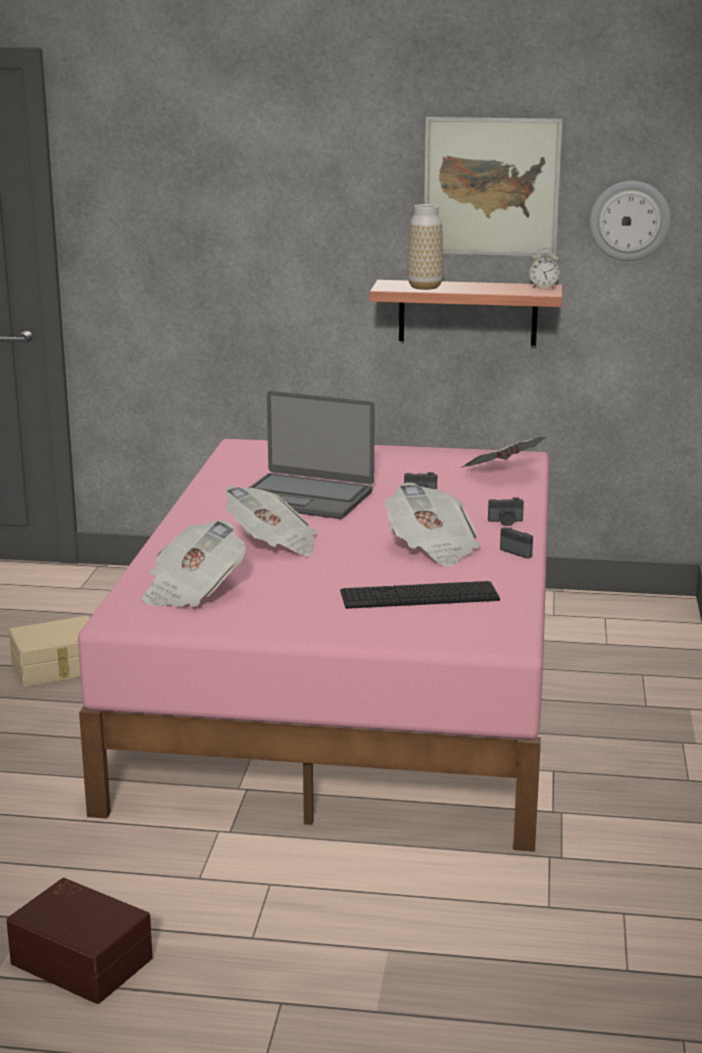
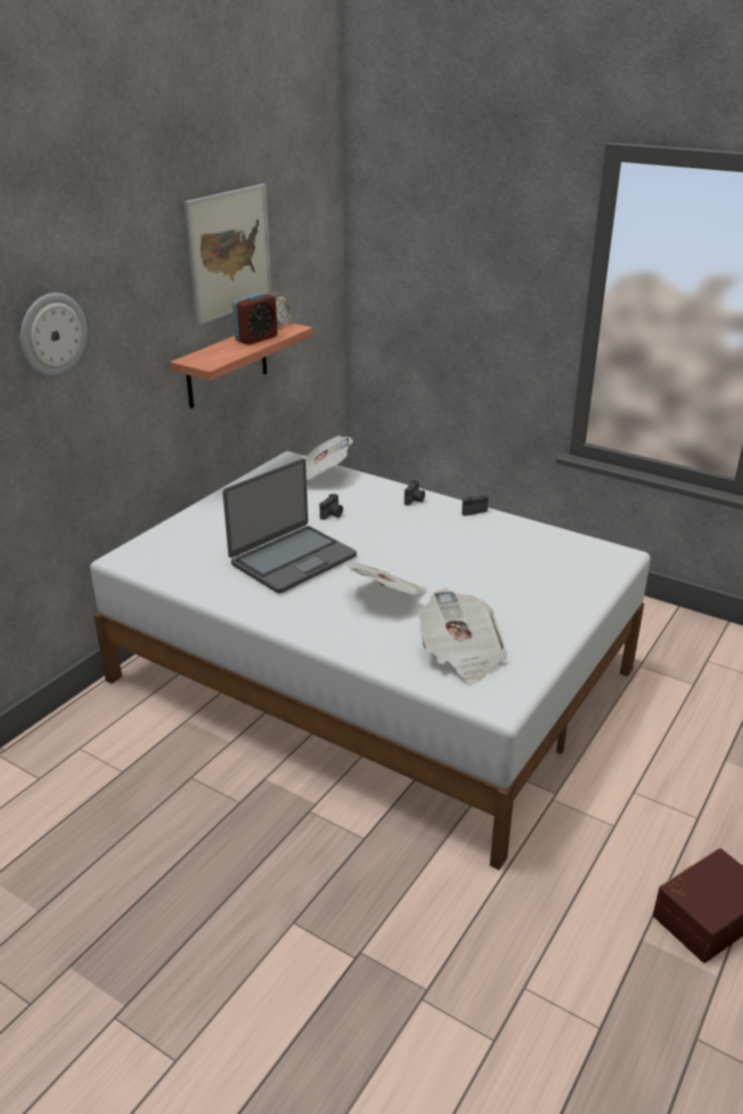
camera: 65 degrees left, 10 degrees up
beige storage box [9,616,90,687] -> none
pink bed [78,439,550,852] -> white bed [90,451,650,870]
keyboard [340,581,500,609] -> none
newspaper [385,483,481,567] -> none
vase [407,204,443,290] -> none
wall clock [590,181,671,261] -> wall clock moved to [20,293,87,376]
none -> alarm clock [233,293,277,345]

